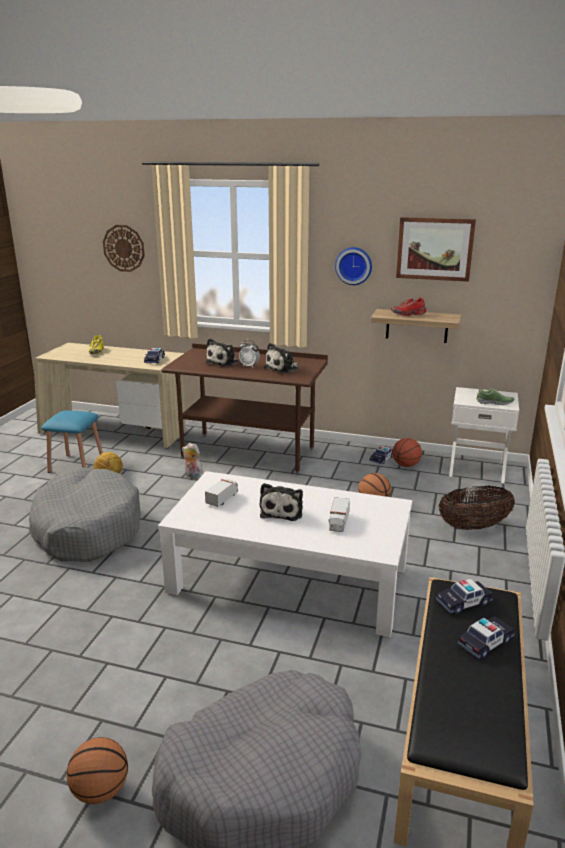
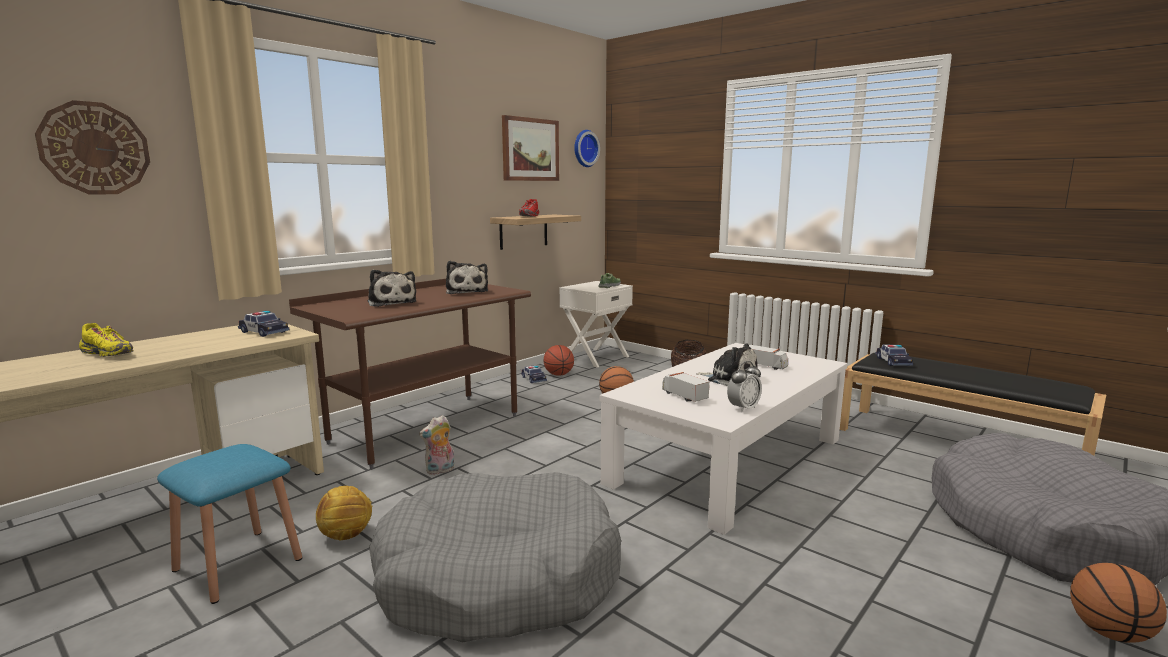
camera: 65 degrees left, 10 degrees down
alarm clock [239,340,260,367] -> alarm clock moved to [727,361,762,412]
wall clock [335,247,372,285] -> wall clock moved to [574,130,600,167]
toy car [458,616,515,659] -> none

